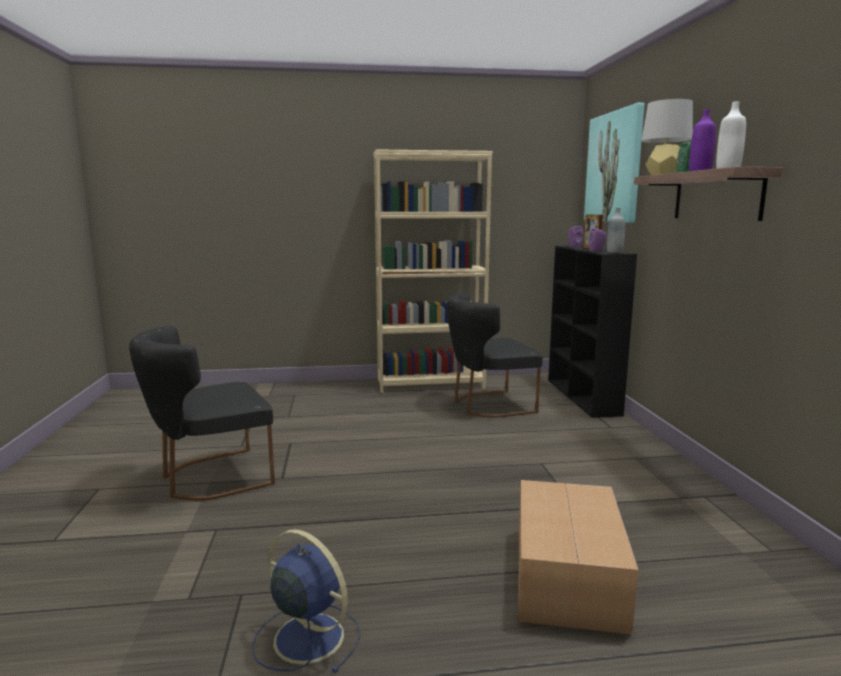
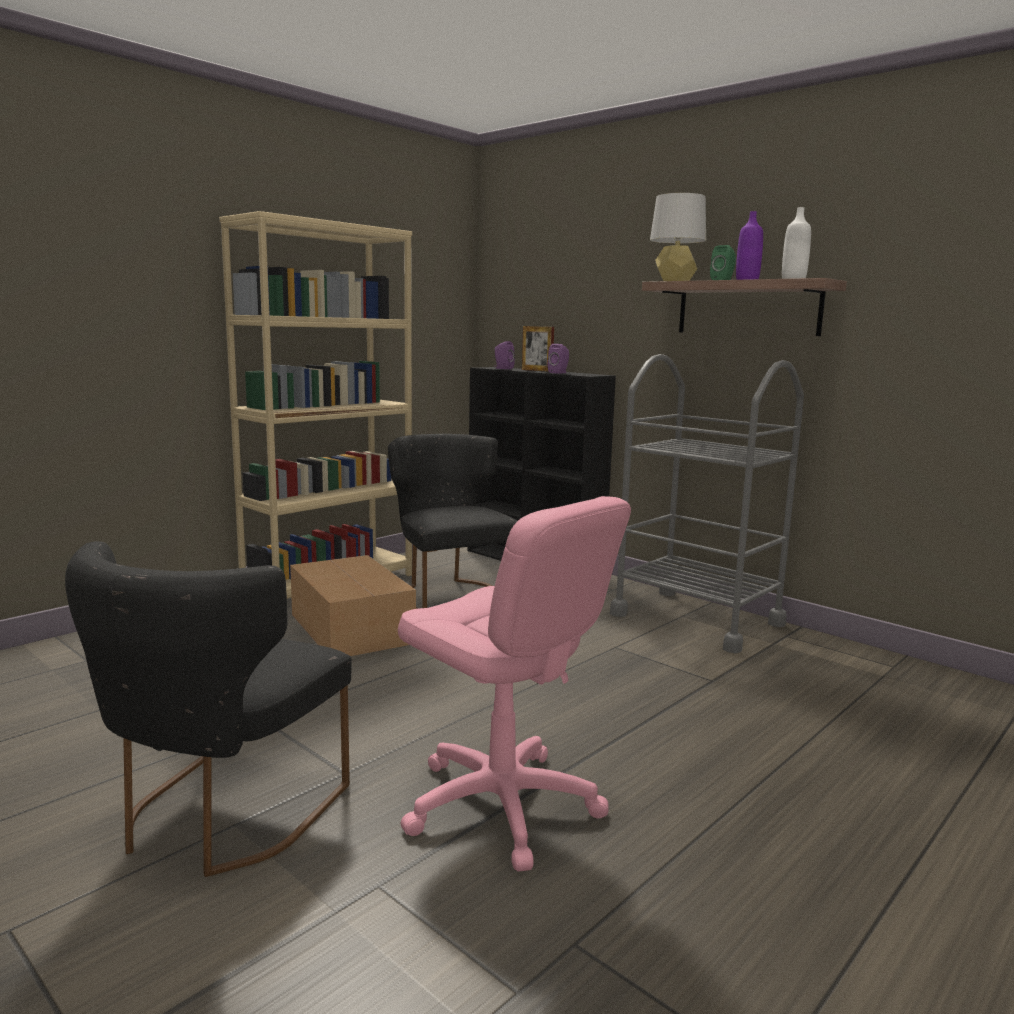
camera: 40 degrees left, 0 degrees up
blue fan [252,529,360,674] -> none
black chair [447,293,543,418] -> black chair turned 120 degrees clockwise [388,434,517,609]
cardboard box [518,480,638,635] -> cardboard box moved to [290,555,416,656]
picture [584,103,645,223] -> none
grey bottle [607,208,625,253] -> none
none -> pink office chair [398,496,631,872]
none -> grey cart [610,354,804,654]

